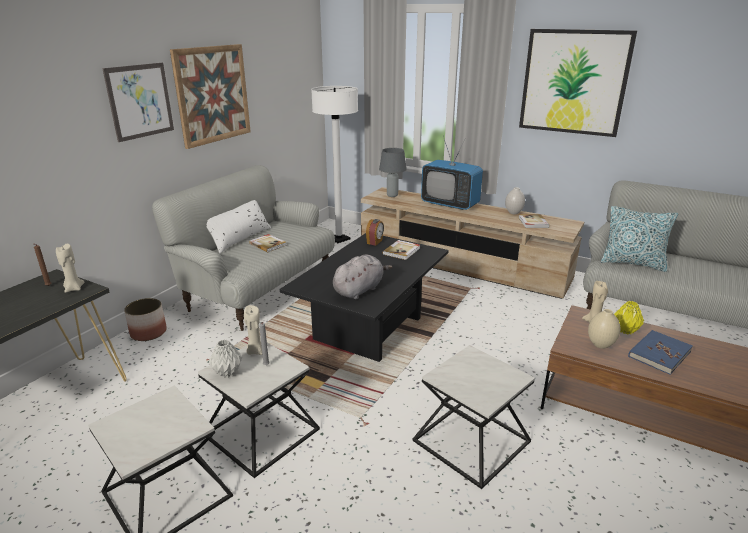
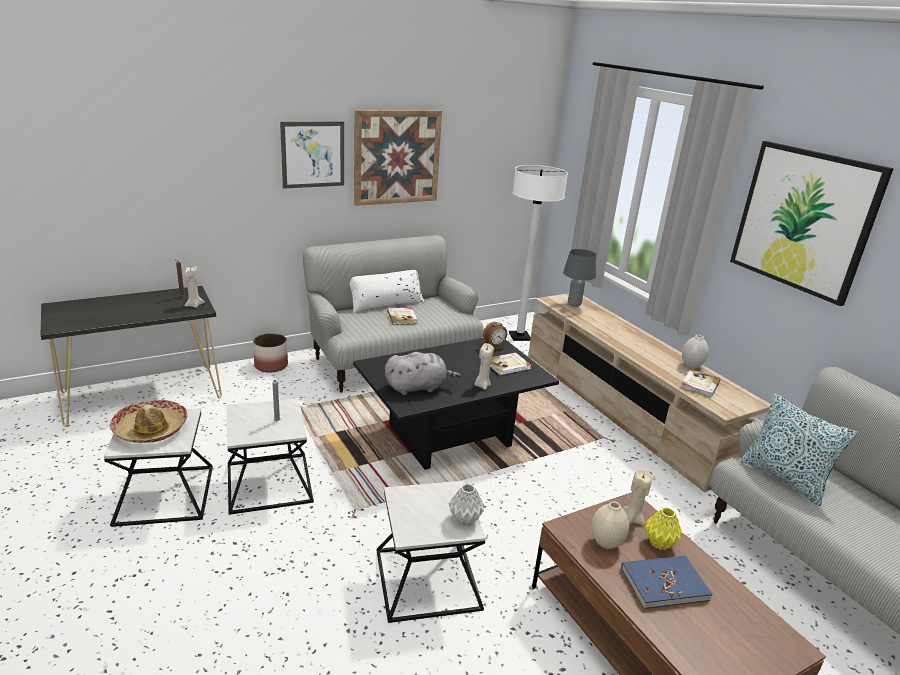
camera: 30 degrees right, 0 degrees up
grey vase [209,340,242,378] -> grey vase moved to [449,484,484,526]
beige candle [244,305,262,355] -> beige candle moved to [475,343,494,390]
television [421,136,483,210] -> none
none -> hat [109,400,188,443]

